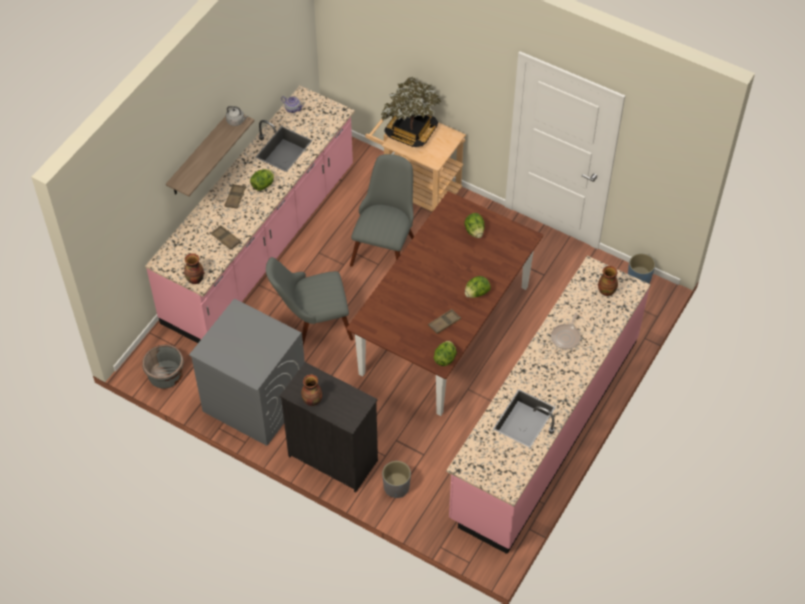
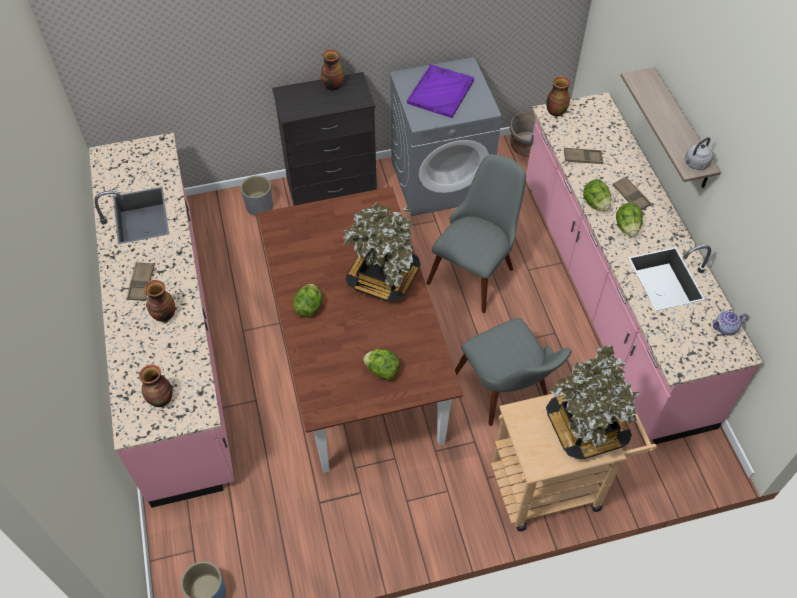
camera: 135 degrees right, 0 degrees up
brown tray [428,309,461,334] -> brown tray moved to [127,262,154,301]
lettuce [434,341,457,366] -> lettuce moved to [583,179,611,211]
frying pan [551,313,581,349] -> vase [144,280,175,322]
none -> potted plant [344,202,421,302]
none -> purple tray [407,64,474,118]

